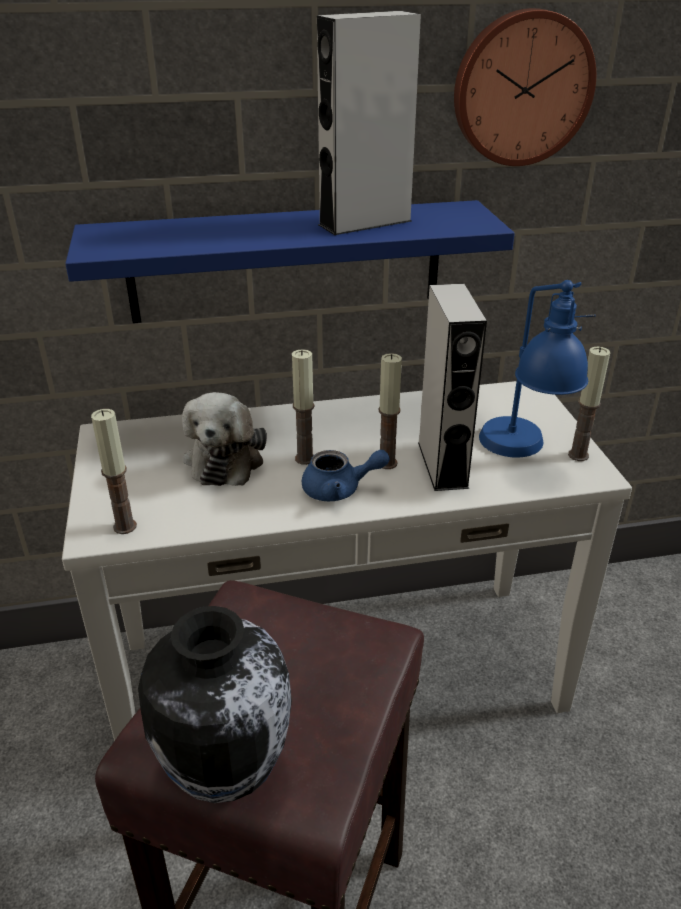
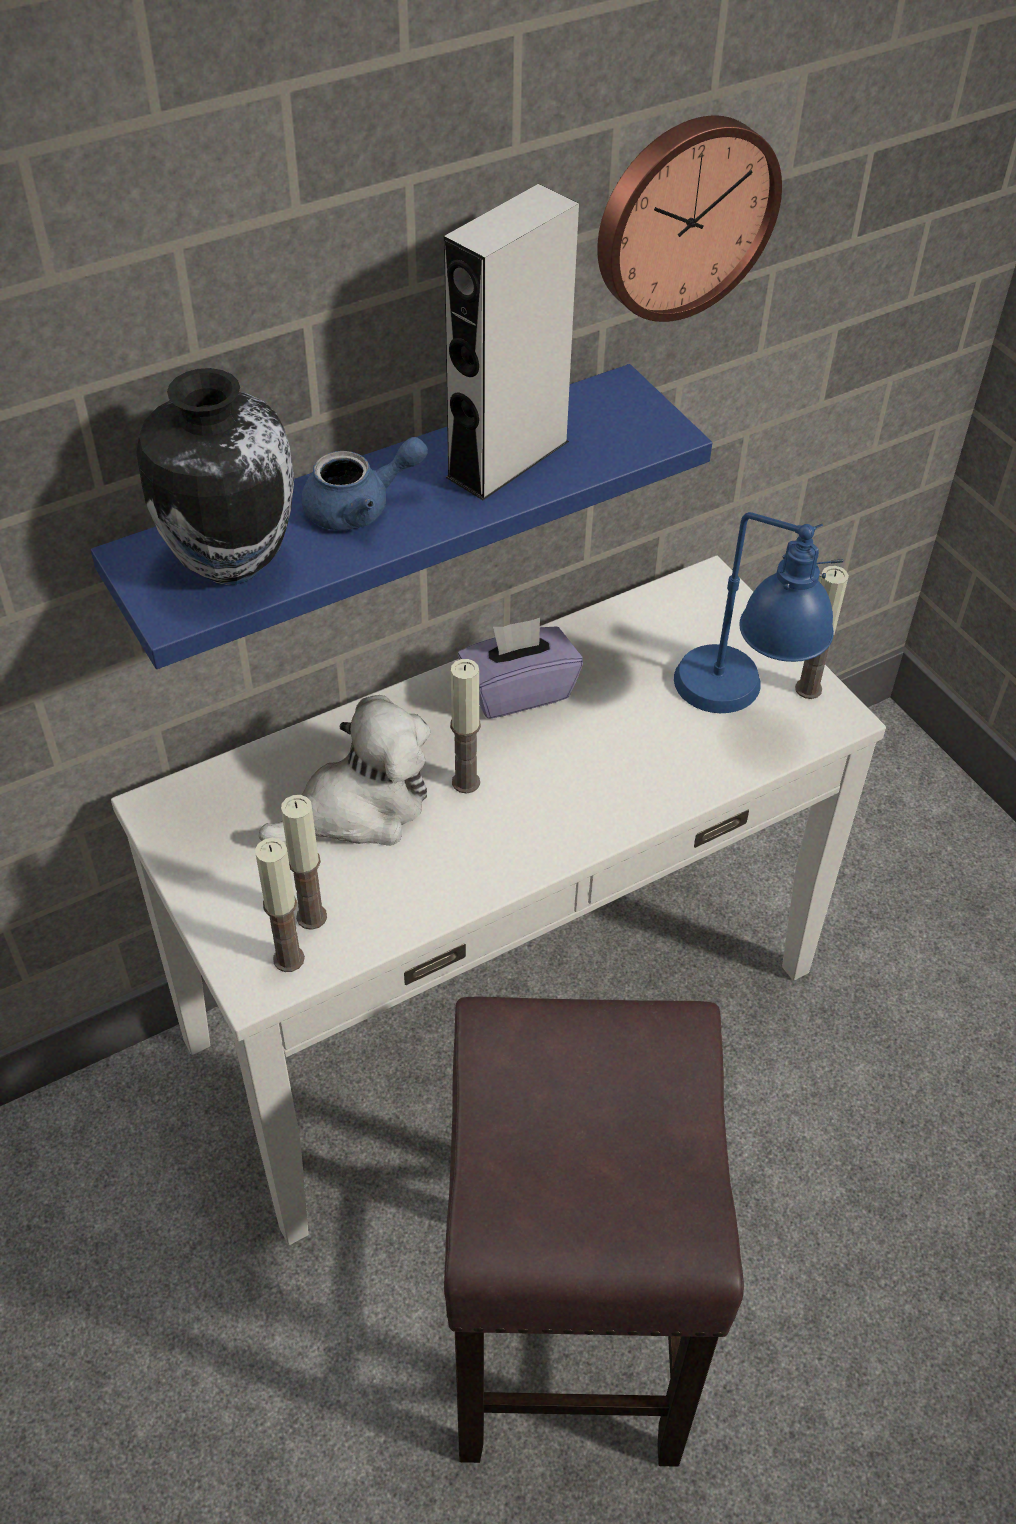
camera: 20 degrees left, 15 degrees up
vase [138,606,292,803] -> vase moved to [136,368,294,585]
plush toy [182,392,267,486] -> plush toy turned 105 degrees counterclockwise [259,695,431,847]
blue teapot [302,449,390,501] -> blue teapot moved to [302,437,428,530]
candle [378,353,402,469] -> candle moved to [281,795,327,930]
grey speaker [418,284,487,491] -> none
none -> purple tissue box [458,618,583,719]

